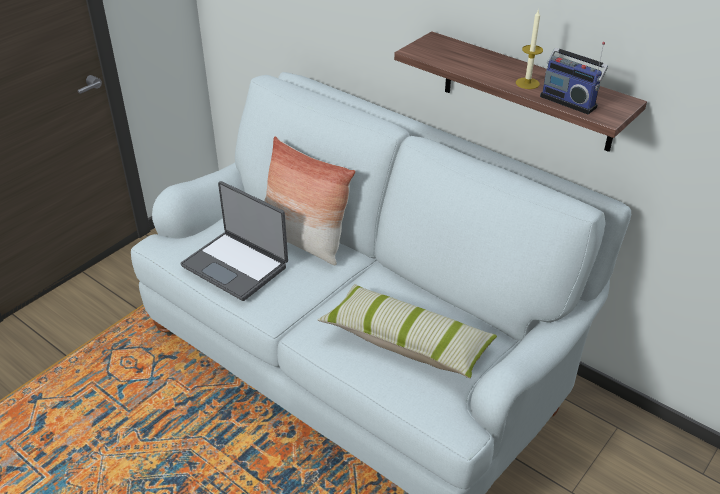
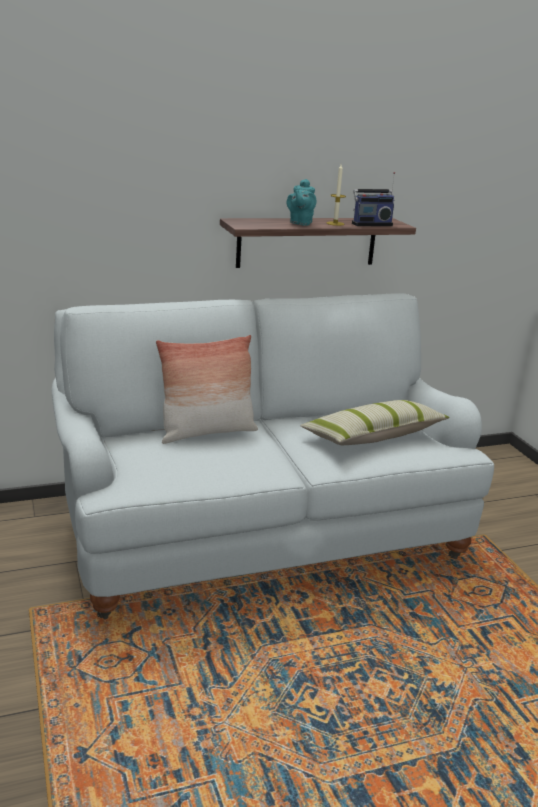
camera: 60 degrees left, 15 degrees down
laptop [180,181,288,301] -> none
none -> turquoise teapot [287,179,316,226]

